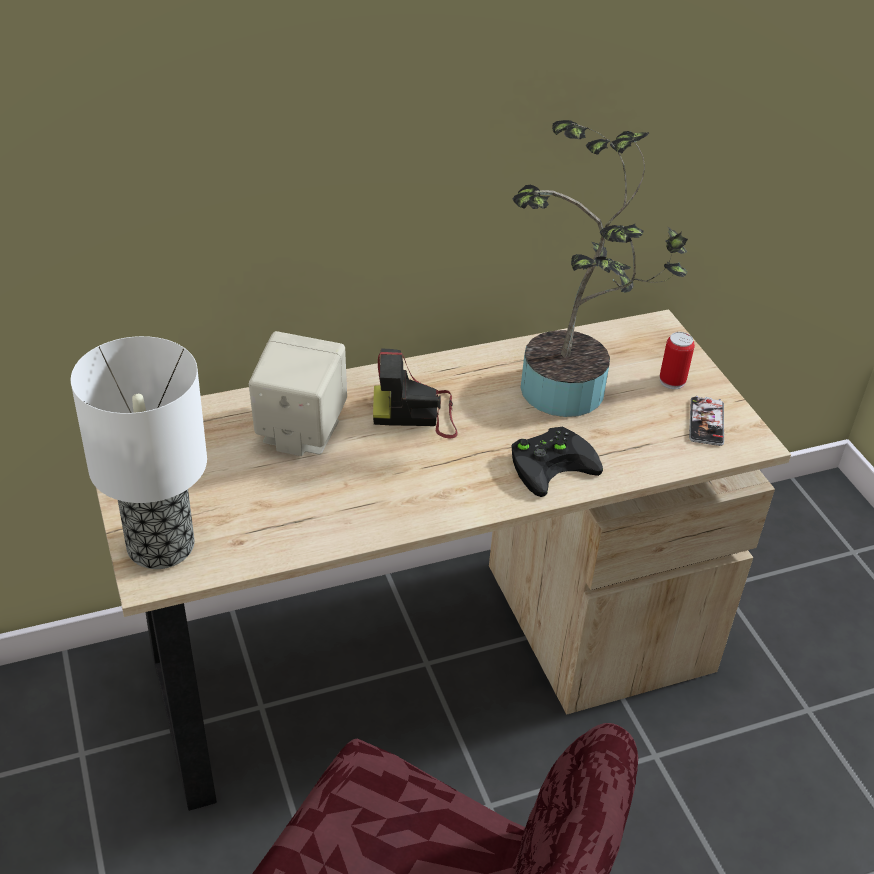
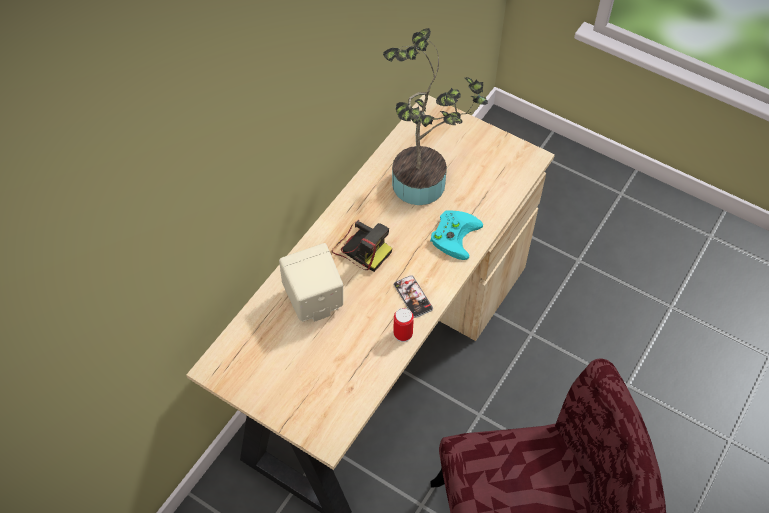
camera: 35 degrees left, 15 degrees up
table lamp [71,336,207,569] -> none
camera [373,348,458,438] -> camera turned 105 degrees counterclockwise [332,220,392,272]
black game controller [512,427,603,497] -> turquoise game controller [430,210,483,260]
can [660,332,695,389] -> can moved to [393,308,414,342]
phone [689,396,724,446] -> phone moved to [394,275,433,318]

